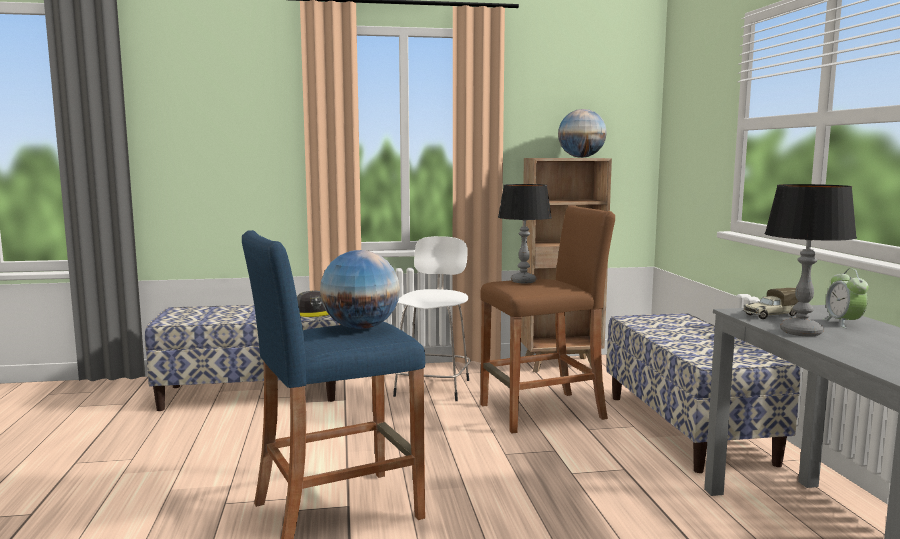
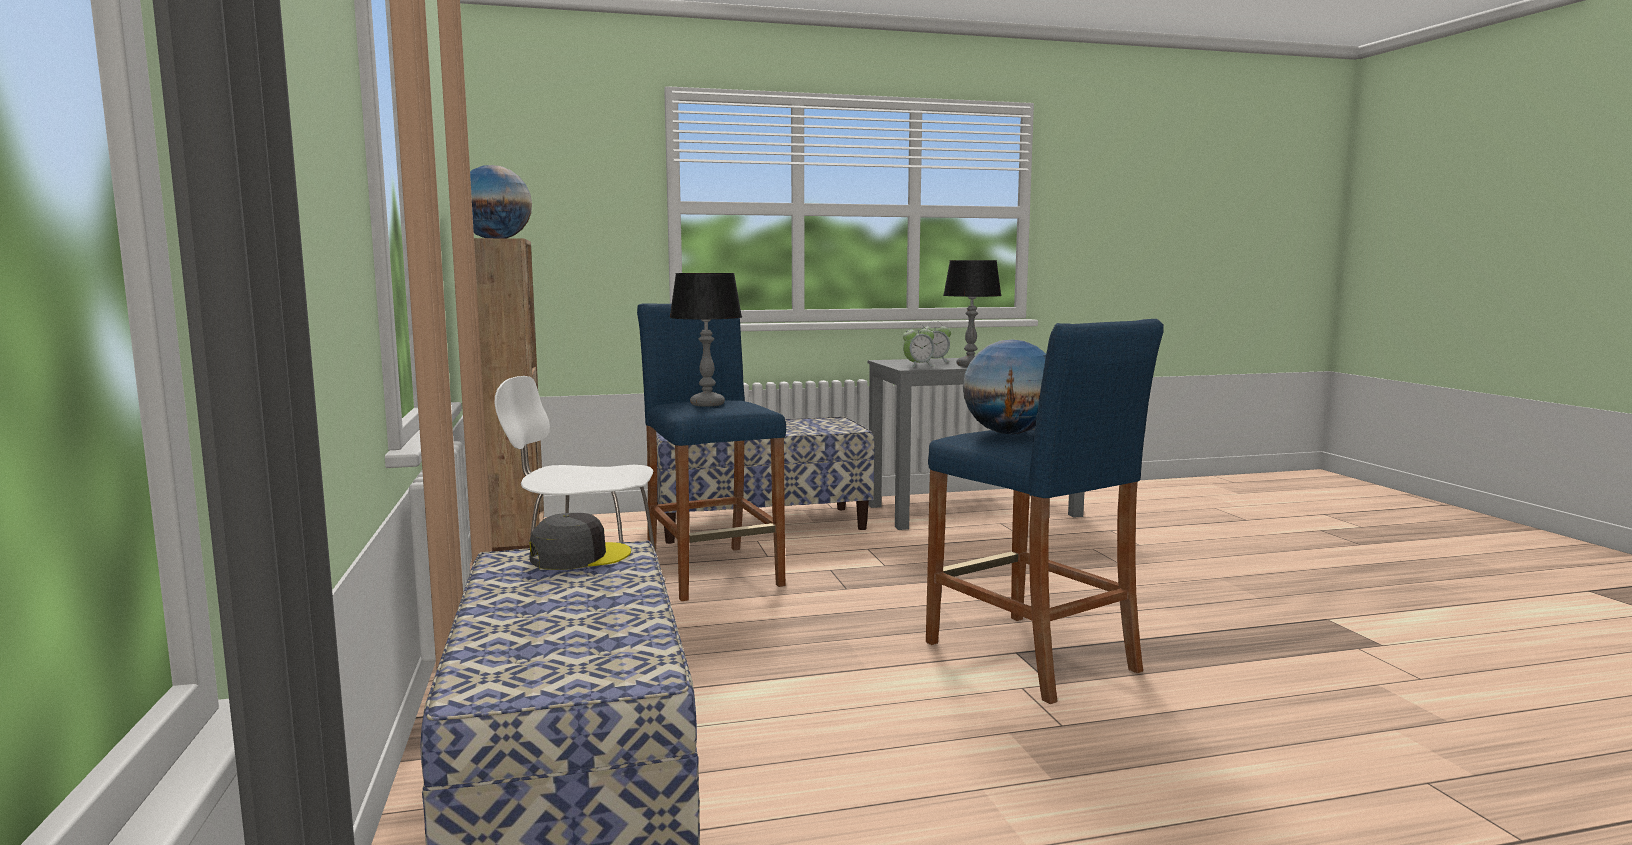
camera: 95 degrees left, 0 degrees up
brown stool [480,206,615,434] -> blue stool [637,303,786,601]
toy truck [743,288,799,319] -> alarm clock [903,324,935,367]

